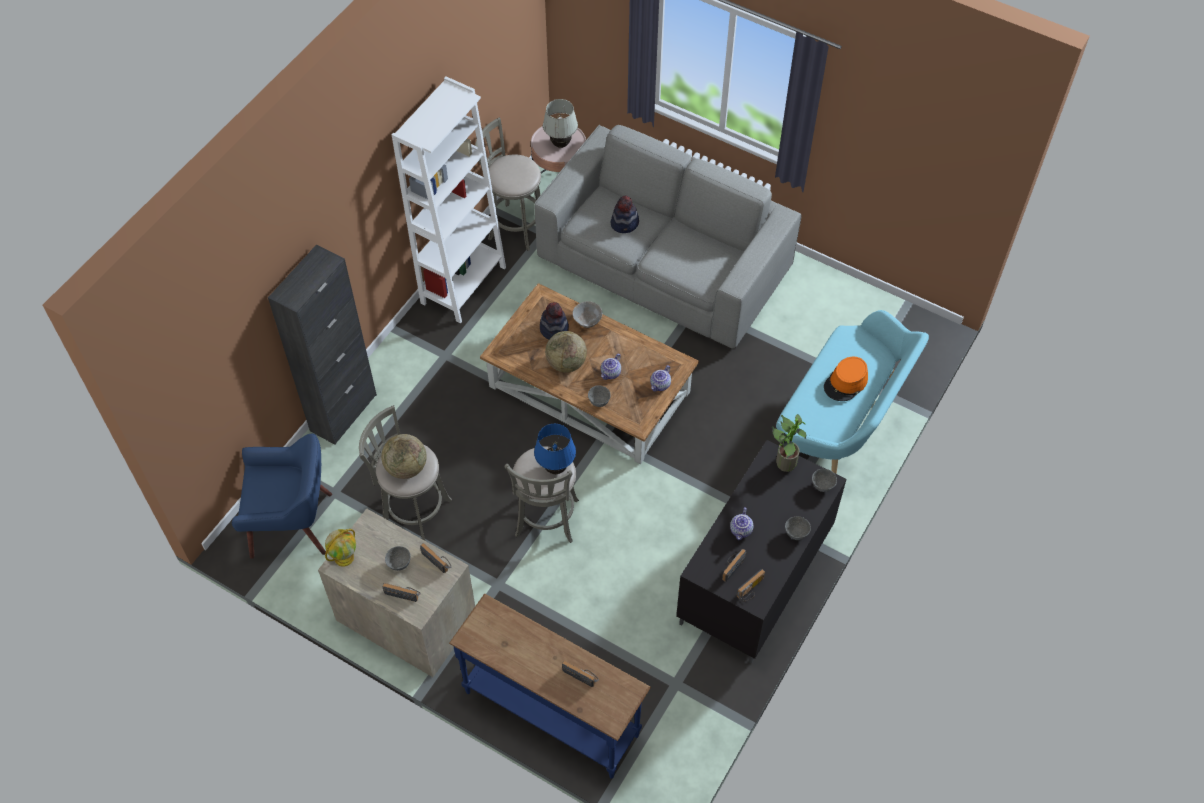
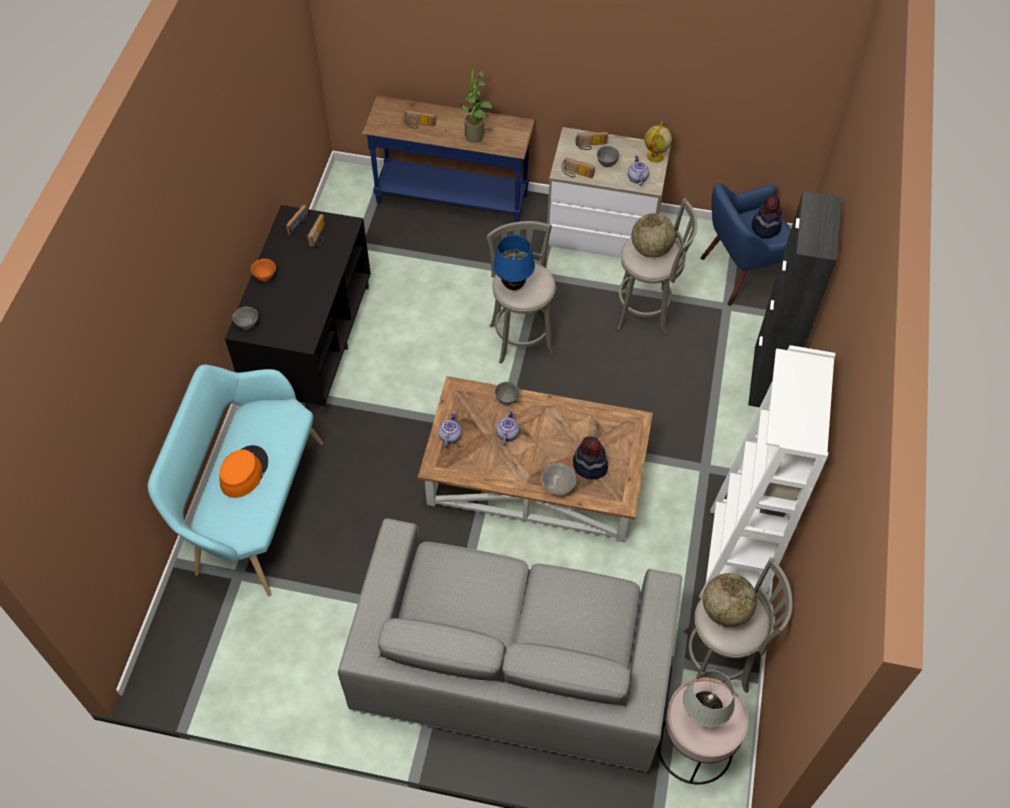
camera: 160 degrees right, 0 degrees up
globe [545,331,587,373] -> globe moved to [703,573,757,627]
hat [610,196,639,233] -> hat moved to [752,195,782,239]
teapot [730,507,753,540] -> teapot moved to [628,155,649,186]
potted plant [772,414,806,472] -> potted plant moved to [461,70,495,143]
grey bowl [785,516,811,540] -> orange bowl [251,259,276,282]

